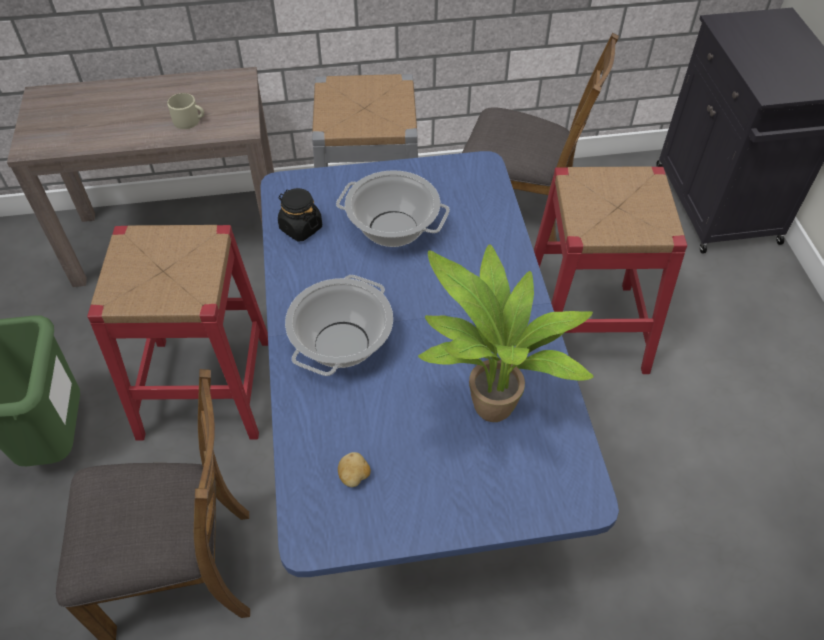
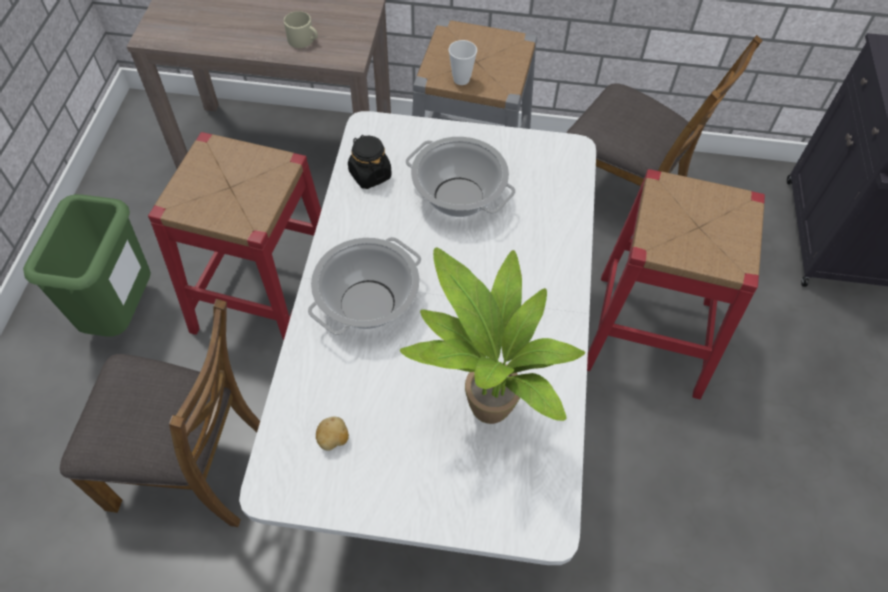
camera: 15 degrees right, 5 degrees up
blue dining table [260,151,619,577] -> white dining table [239,111,596,565]
none -> cup [449,40,477,85]

